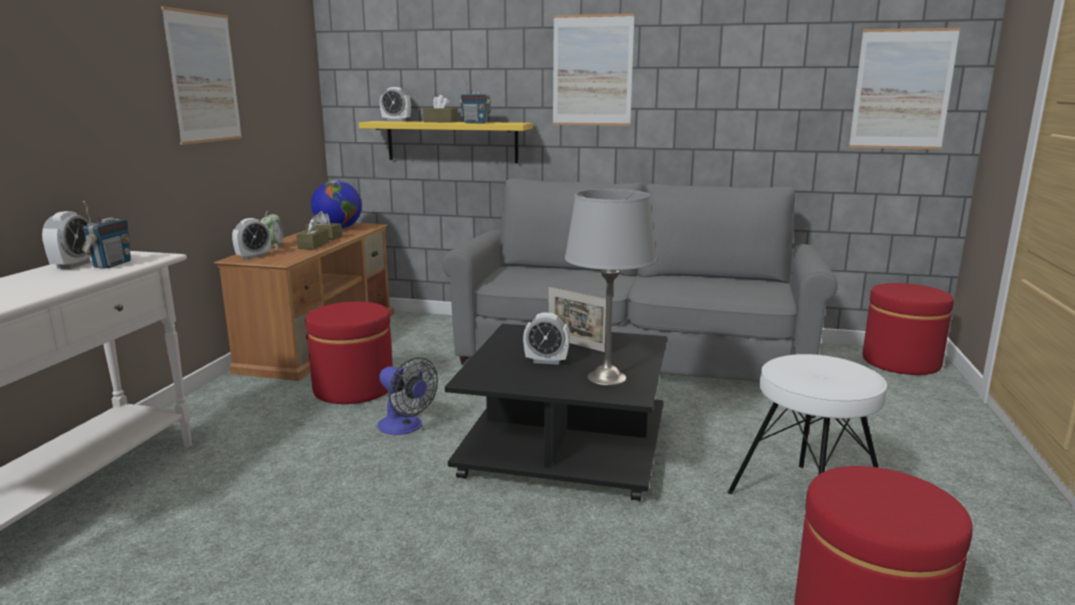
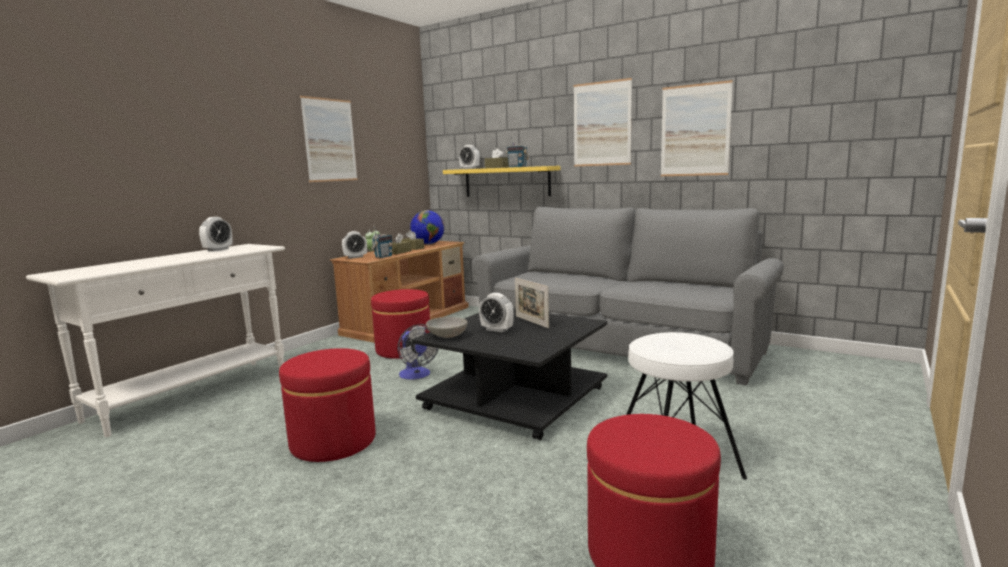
camera: 20 degrees right, 5 degrees down
radio [82,201,131,269] -> radio moved to [371,226,392,258]
grey table lamp [565,189,657,386] -> none
picture [849,28,960,149] -> picture moved to [661,80,733,176]
red ottoman [863,283,954,375] -> red ottoman moved to [279,348,376,462]
none -> grey bowl [426,317,468,338]

